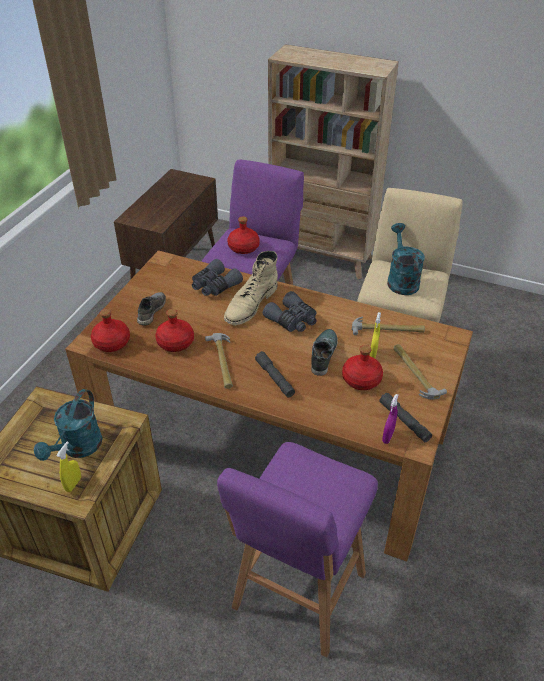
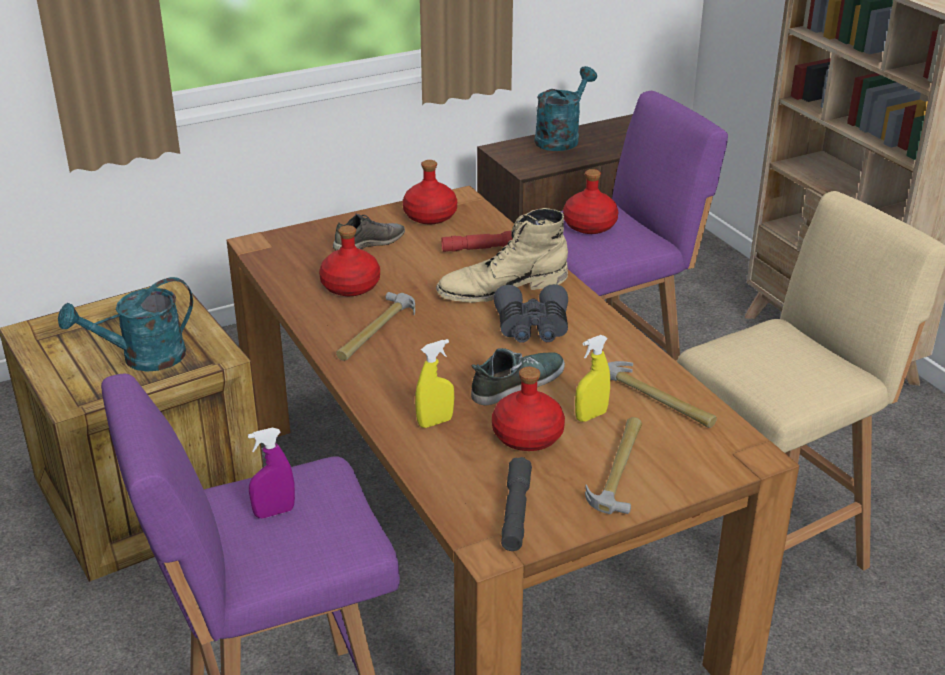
camera: 40 degrees right, 10 degrees down
yellow spray bottle [57,441,81,492] -> yellow spray bottle moved to [415,339,454,428]
red bottle [91,309,130,352] -> red bottle moved to [403,160,457,224]
grey binoculars [192,259,243,296] -> red flashlight [441,230,516,252]
grey flashlight [255,351,295,398] -> none
purple spray bottle [382,394,398,444] -> purple spray bottle moved to [248,428,295,519]
turquoise watering can [387,223,425,295] -> turquoise watering can moved to [534,66,597,151]

